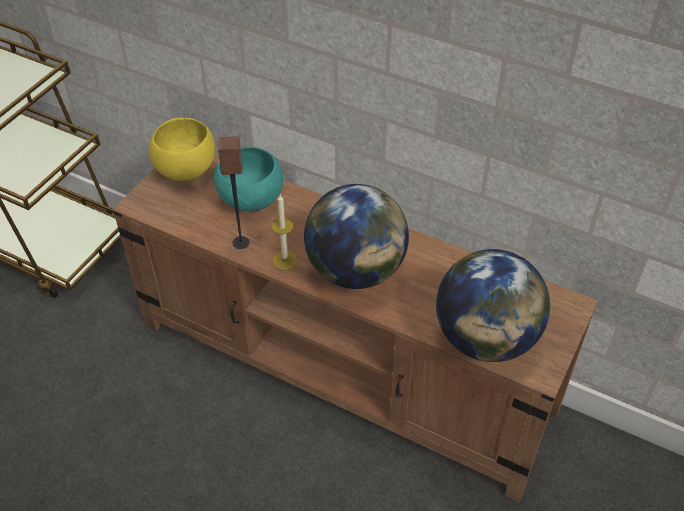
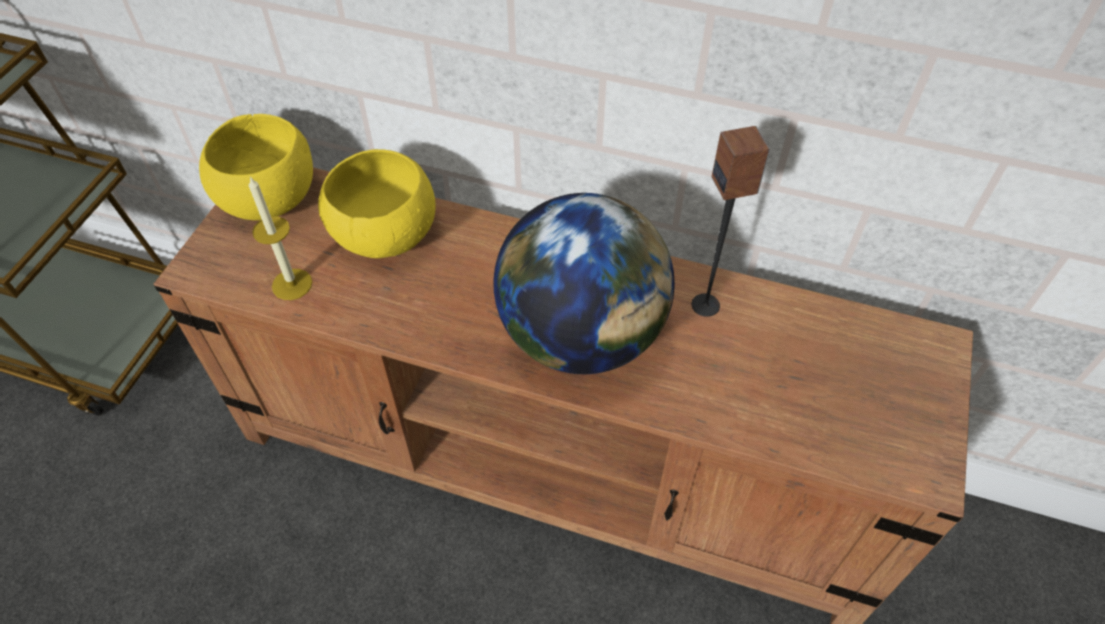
camera: 10 degrees left, 5 degrees up
turquoise bowl [214,147,283,211] -> yellow bowl [318,149,436,258]
speaker [218,136,250,249] -> speaker moved to [691,126,770,317]
candle [271,194,298,270] -> candle moved to [249,176,312,300]
globe [436,249,550,362] -> none

